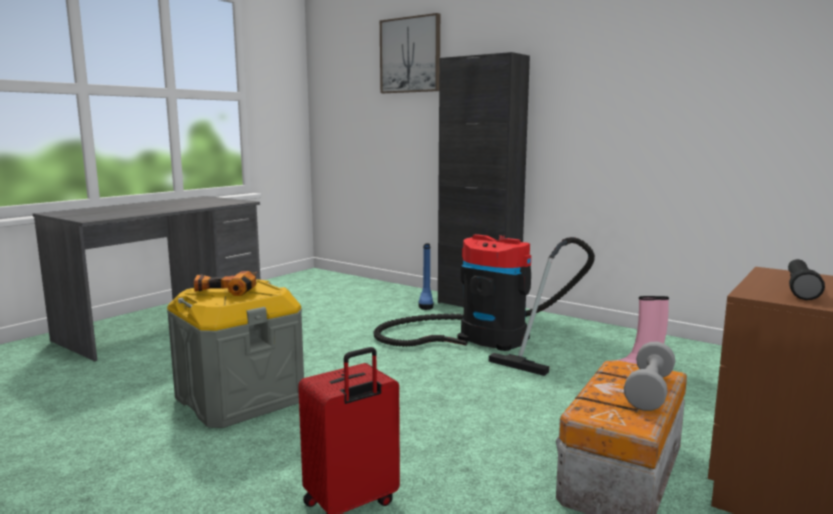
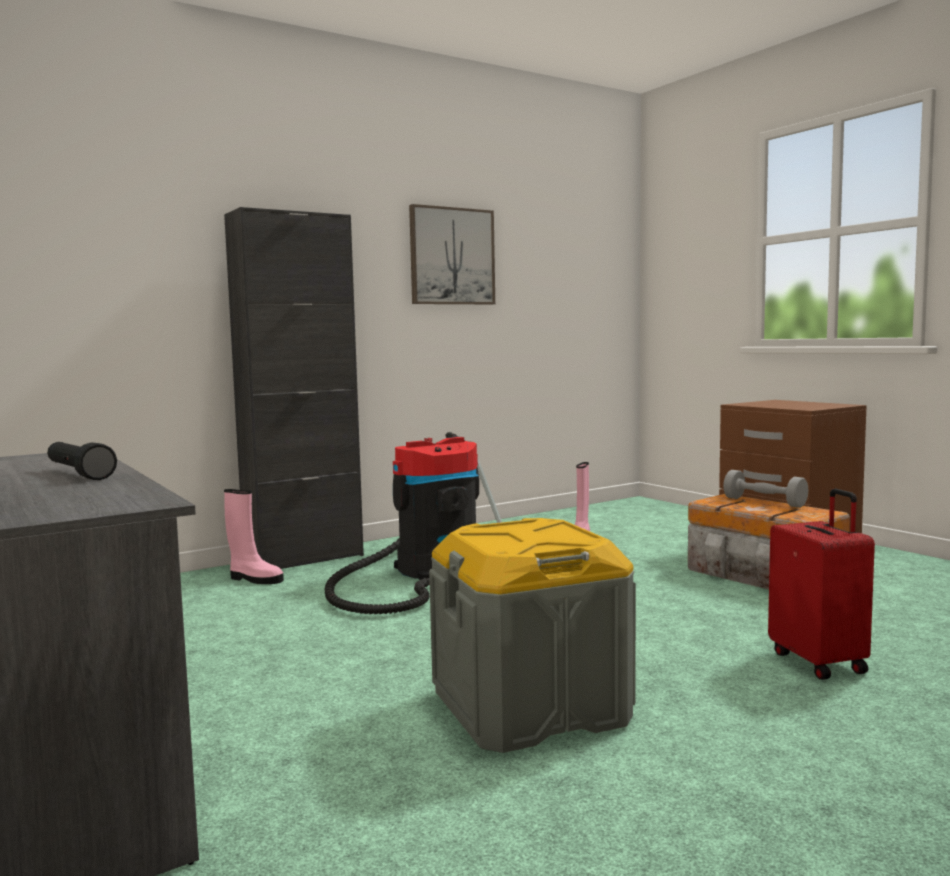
camera: 70 degrees left, 5 degrees down
power drill [194,271,257,296] -> none
picture [380,13,440,93] -> picture moved to [409,204,495,304]
blue boot [418,243,433,310] -> pink boot [224,489,284,584]
black flashlight [788,259,825,300] -> black flashlight moved to [47,442,117,480]

